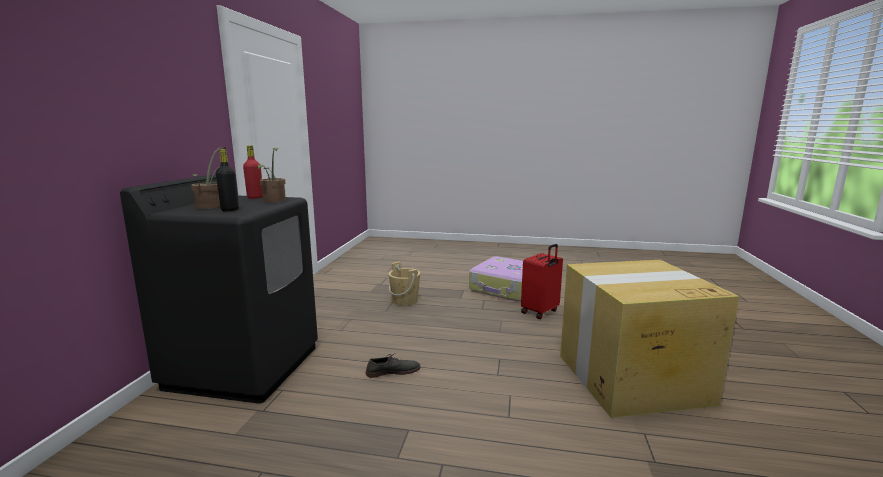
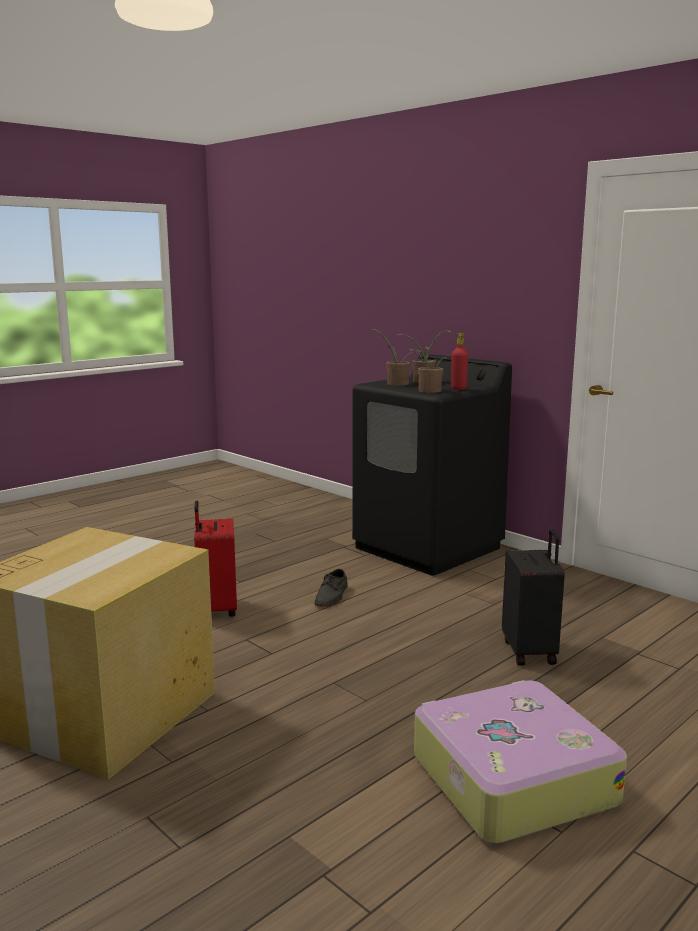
camera: 125 degrees right, 0 degrees up
black bottle [216,149,239,211] -> potted plant [368,329,411,386]
beige bucket [388,262,420,306] -> black suitcase [502,529,565,666]
red suitcase [521,244,563,319] -> red suitcase moved to [194,501,237,617]

